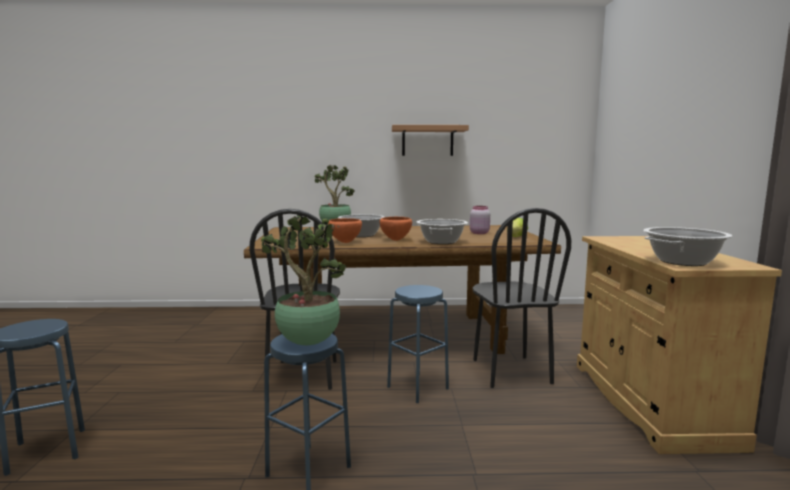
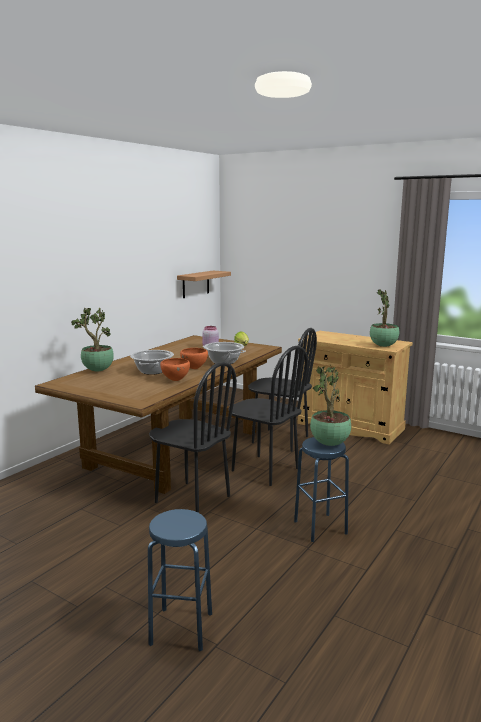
camera: 55 degrees left, 5 degrees up
blue stool [387,285,449,403] -> black chair [229,346,308,486]
shelf [392,125,469,156] -> shelf moved to [177,271,231,298]
cooking pot [643,227,732,266] -> potted plant [370,289,399,347]

